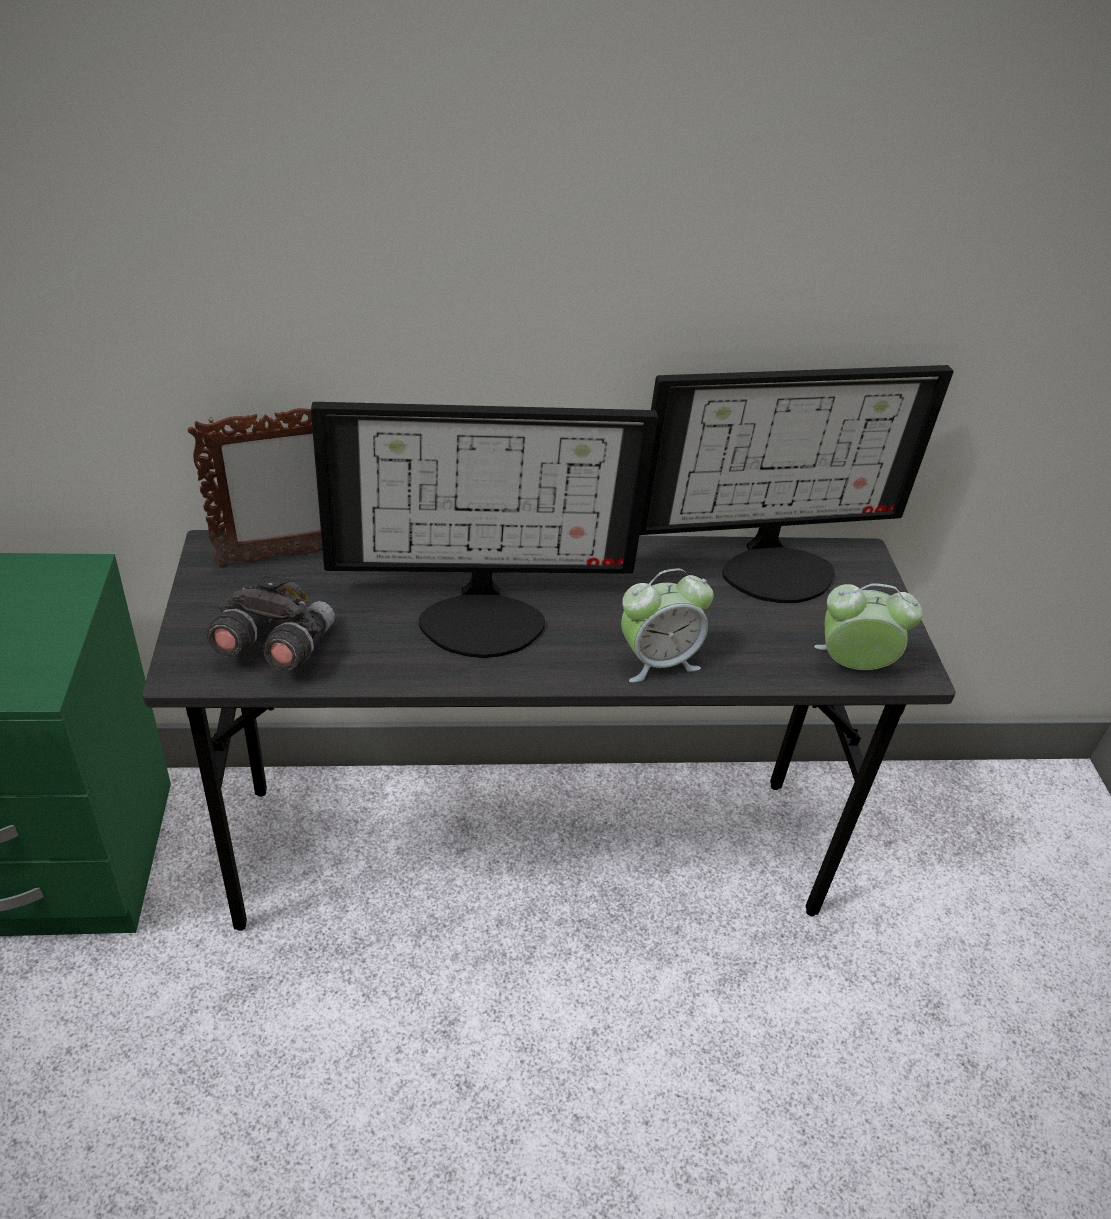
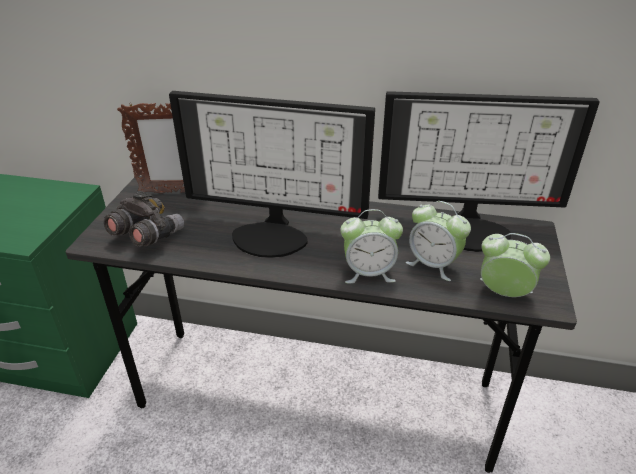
camera: 20 degrees right, 5 degrees down
none -> alarm clock [406,201,471,281]

